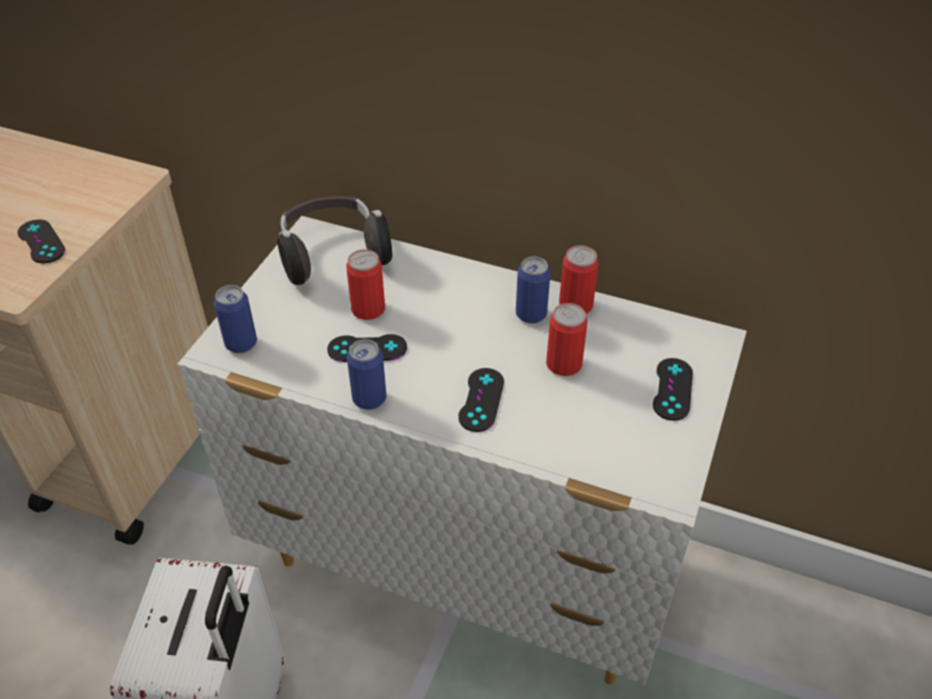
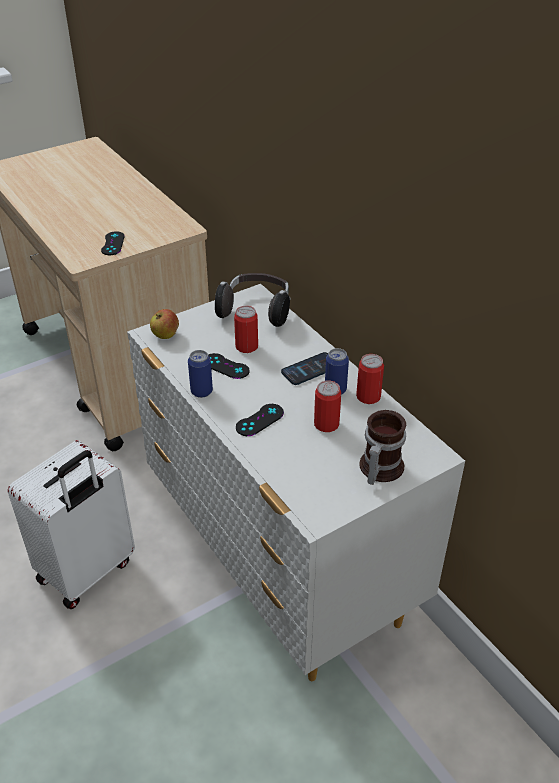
camera: 35 degrees right, 5 degrees down
can [214,285,257,353] -> apple [150,309,179,339]
black game controller [653,358,693,421] -> mug [359,410,406,485]
none -> phone [281,352,328,385]

